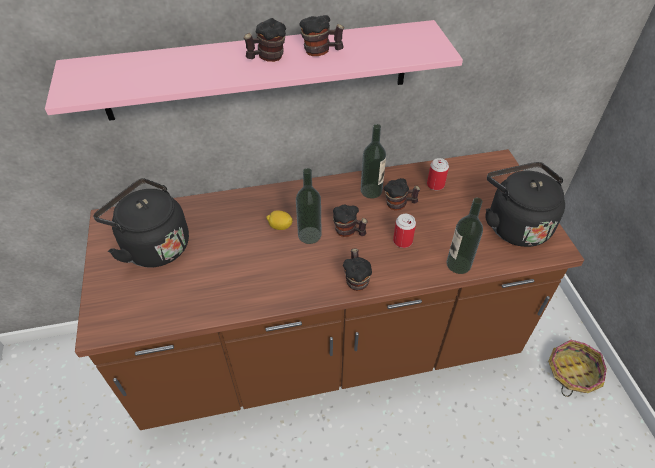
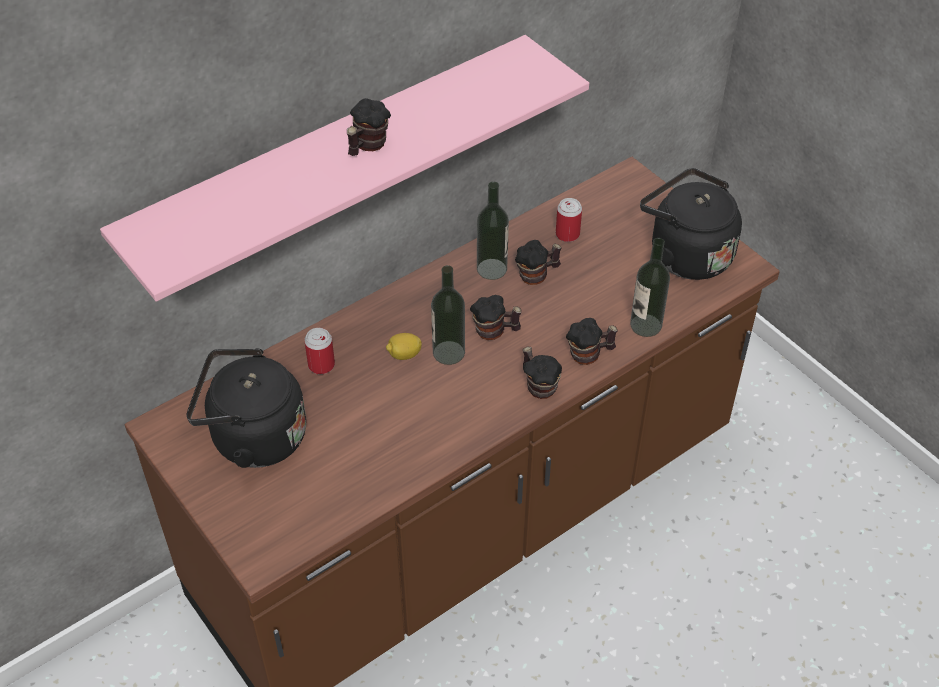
camera: 25 degrees left, 0 degrees up
mug [299,15,344,56] -> mug moved to [566,318,618,365]
can [393,214,416,248] -> can moved to [304,328,335,374]
basket [548,340,607,397] -> none

